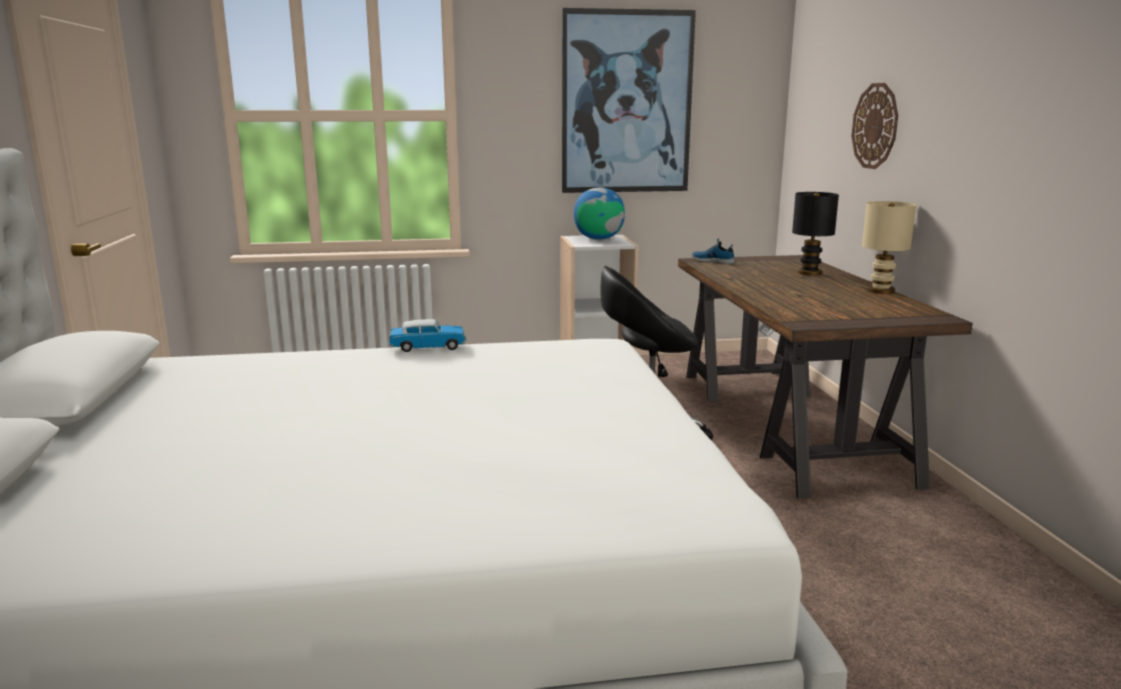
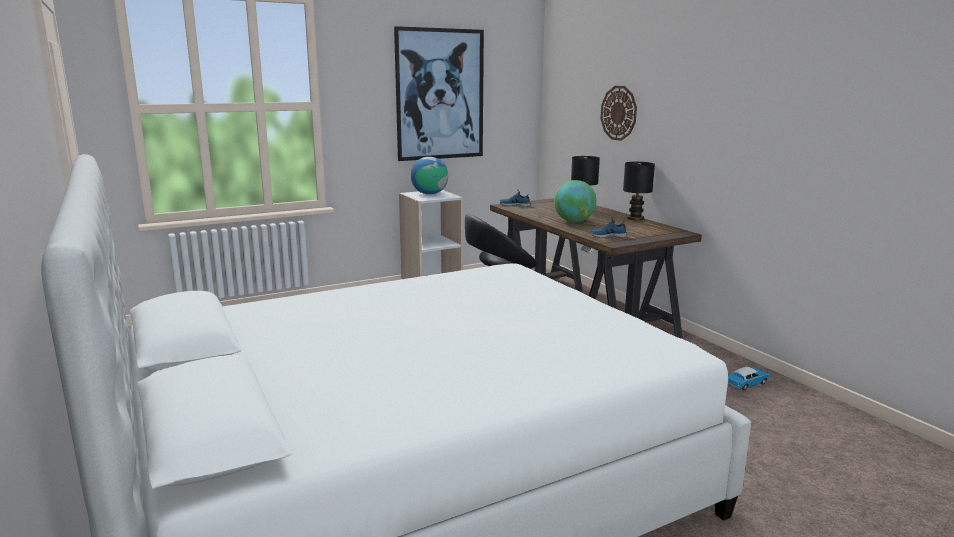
camera: 20 degrees left, 0 degrees up
toy car [389,319,466,352] -> toy car moved to [728,367,770,391]
beige table lamp [862,201,916,294] -> black table lamp [623,162,655,221]
none -> globe [554,180,597,222]
none -> shoe [589,217,627,238]

